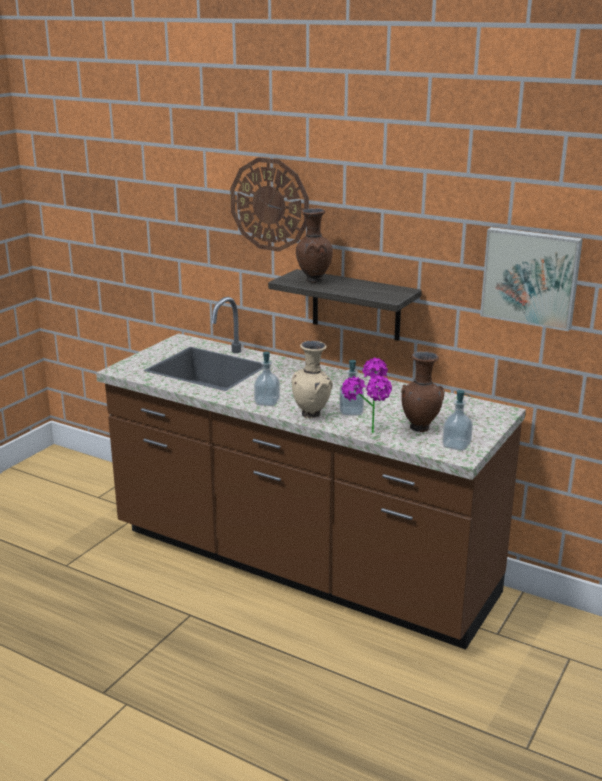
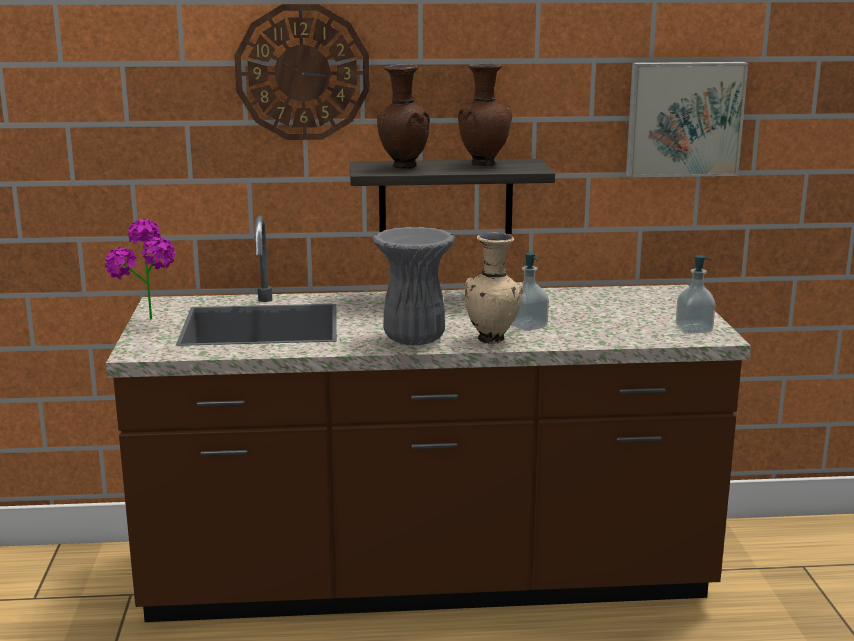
camera: 35 degrees left, 5 degrees down
soap dispenser [254,351,280,406] -> grey vase [372,227,456,345]
potted plant [341,358,392,433] -> potted plant moved to [105,219,176,319]
brown vase [401,351,444,432] -> brown vase moved to [458,63,512,166]

